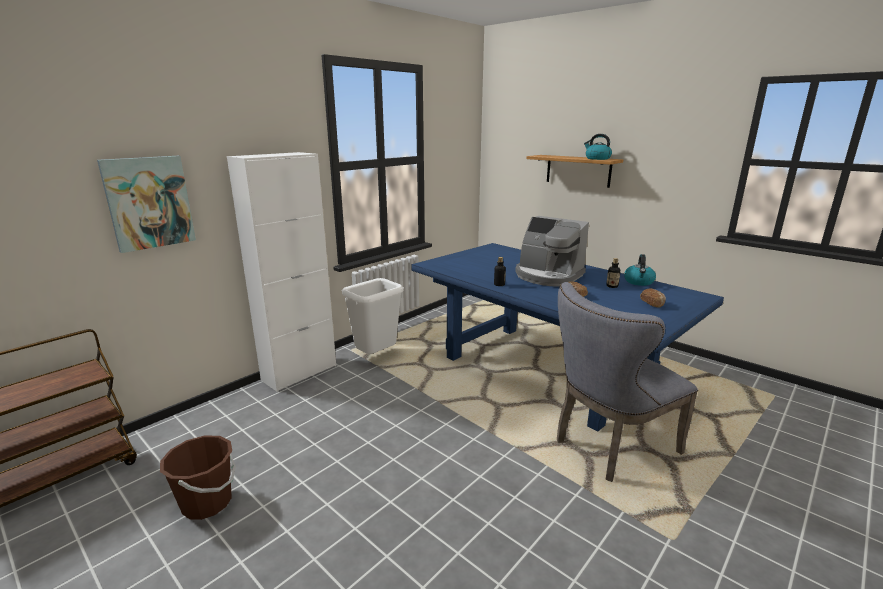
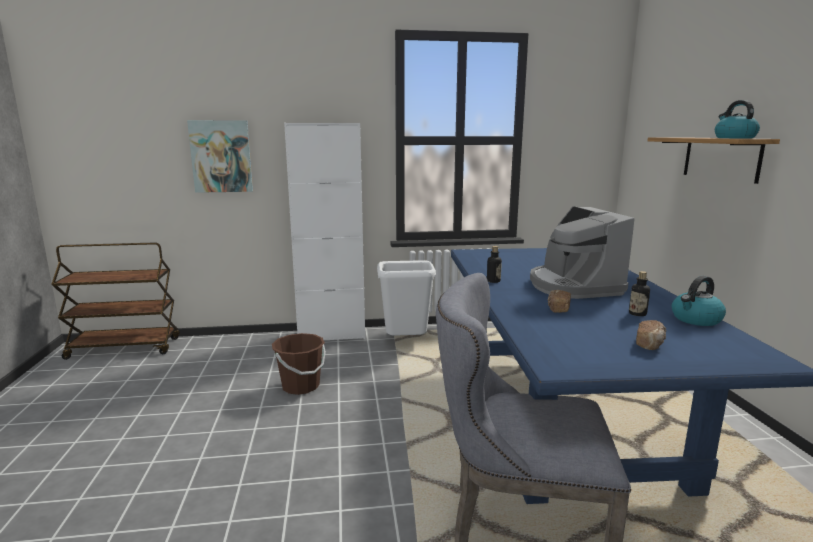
camera: 40 degrees right, 5 degrees down
brown bucket [160,435,236,520] -> brown bucket moved to [272,333,326,395]

